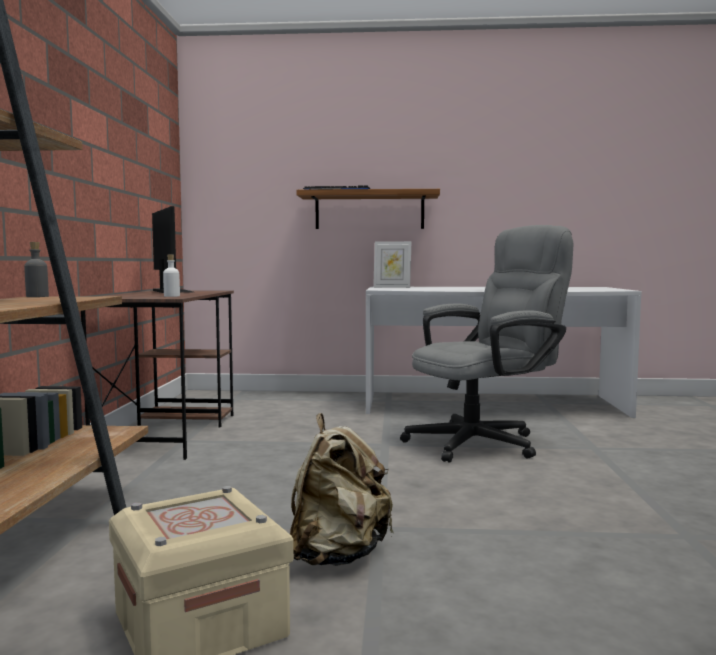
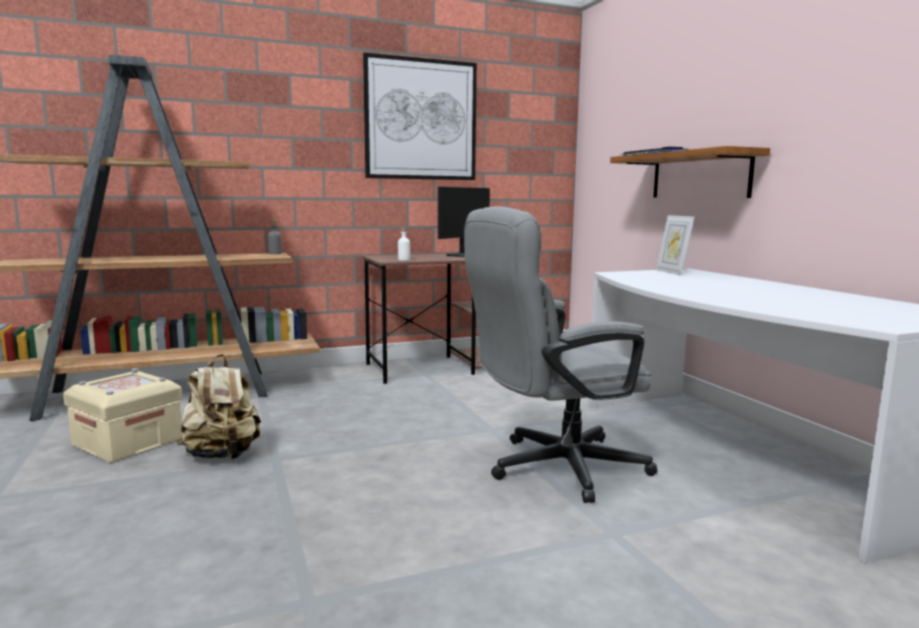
camera: 65 degrees right, 5 degrees up
grey office chair [400,225,573,463] -> grey office chair turned 120 degrees clockwise [464,206,657,503]
none -> picture [363,53,477,180]

